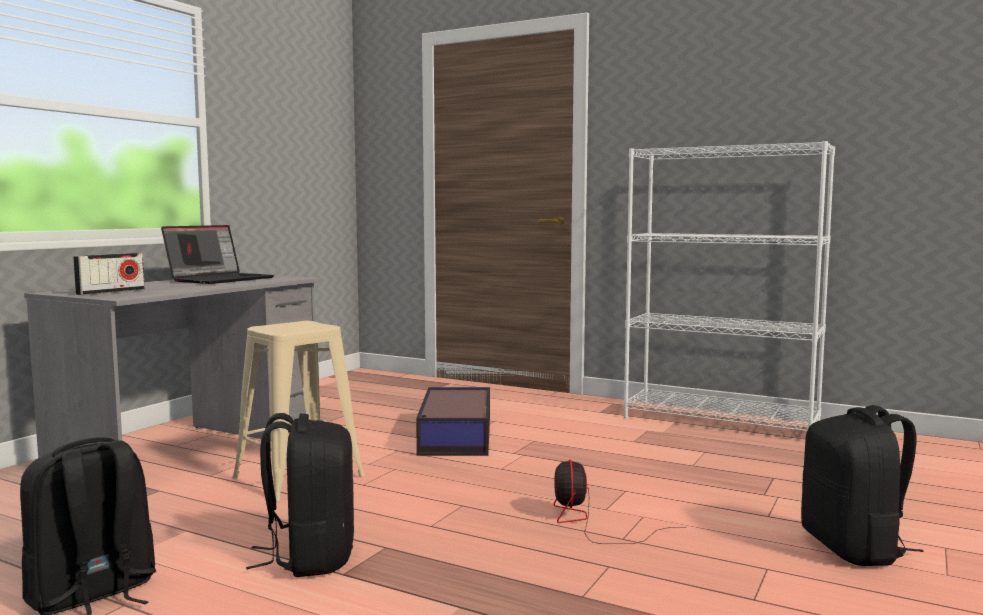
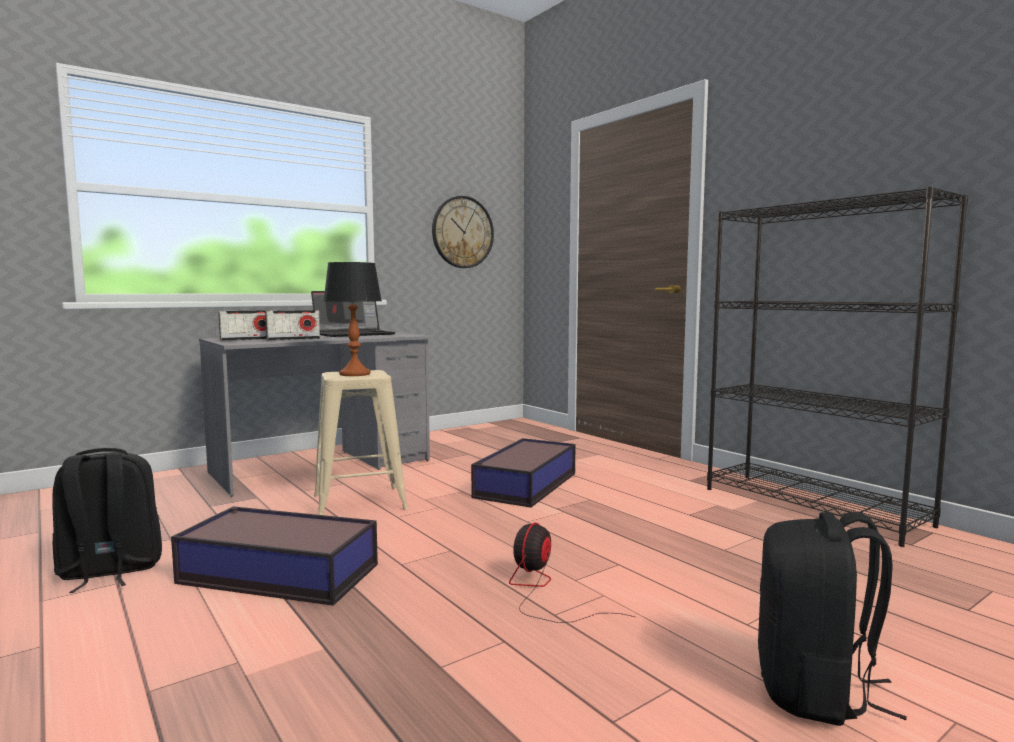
camera: 25 degrees right, 0 degrees up
black backpack [246,413,354,577] -> storage box [171,506,378,606]
white bookcase [623,141,835,431] -> black bookcase [707,186,968,547]
none -> radio [265,310,320,341]
none -> table lamp [324,262,382,376]
none -> wall clock [432,196,494,268]

